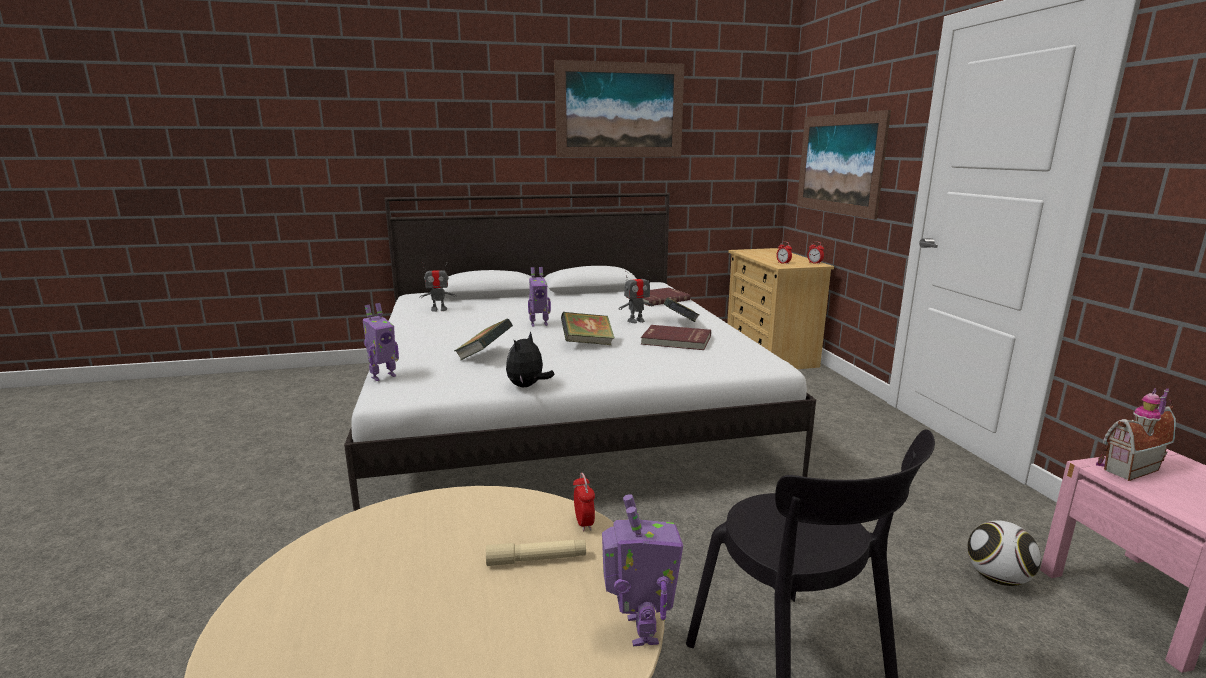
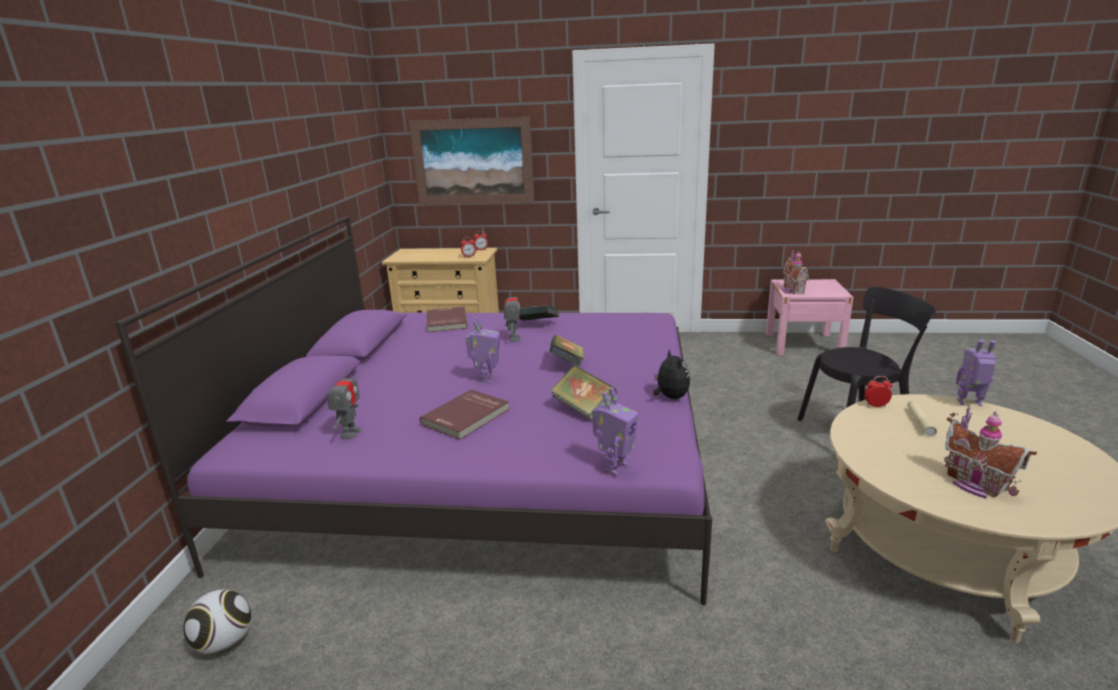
camera: 70 degrees left, 5 degrees up
white bed [344,193,816,511] -> purple bed [115,216,712,605]
toy robot [363,303,399,381] -> toy robot turned 60 degrees clockwise [592,387,638,475]
plush toy [506,331,555,387] -> plush toy turned 150 degrees counterclockwise [653,349,690,399]
picture [554,60,684,157] -> none
red book [641,325,711,350] -> red book moved to [420,389,509,440]
football [967,521,1041,586] -> football moved to [183,589,251,654]
none -> toy house [944,406,1037,499]

